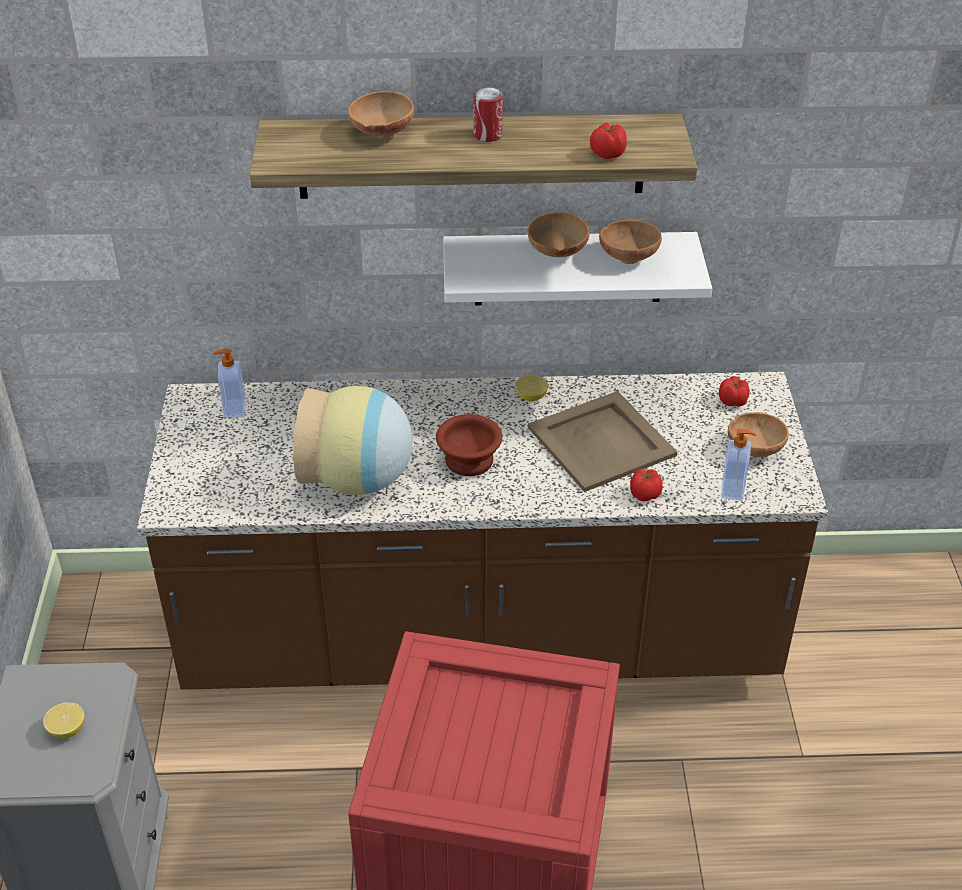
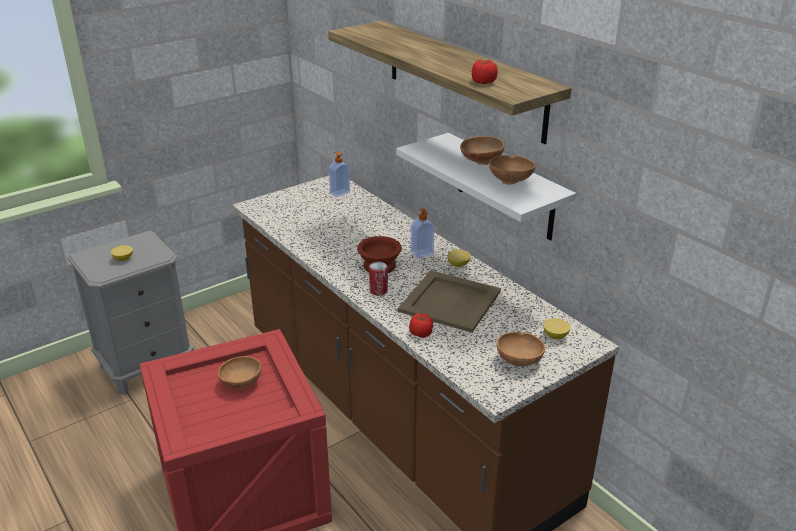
camera: 55 degrees right, 10 degrees down
vase [293,386,413,495] -> none
brown bowl [348,91,414,138] -> brown bowl moved to [218,356,261,388]
can [473,87,503,142] -> can moved to [369,262,388,296]
tomato [719,376,750,407] -> lemon [543,318,571,339]
soap dispenser [721,429,756,501] -> soap dispenser moved to [411,208,435,258]

